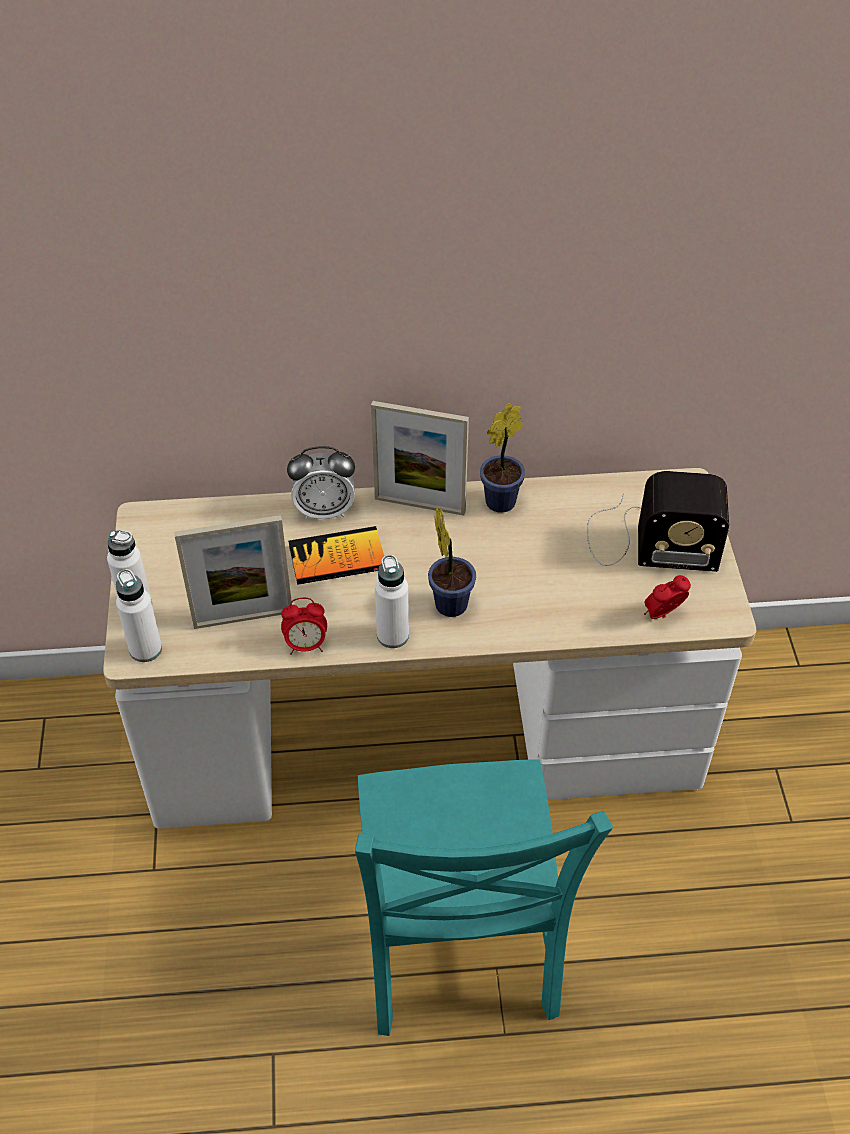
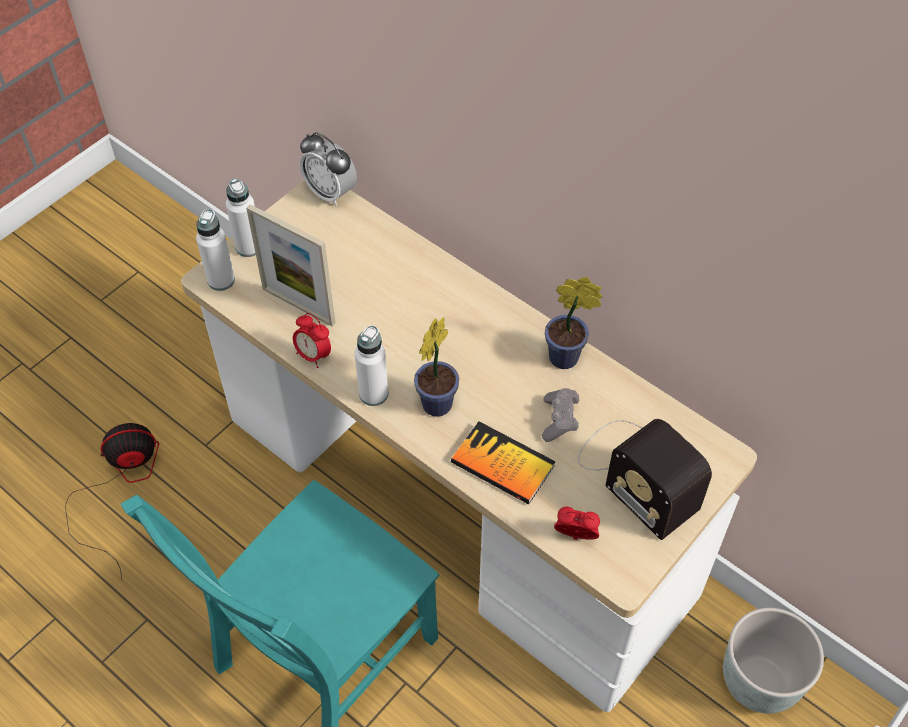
camera: 45 degrees right, 5 degrees up
alarm clock [287,446,355,520] -> alarm clock moved to [300,132,357,206]
book [288,526,384,585] -> book moved to [451,422,556,504]
picture frame [371,401,469,516] -> none
none -> fan [65,423,159,579]
none -> grey game controller [542,388,579,442]
none -> grey planter [723,608,824,714]

